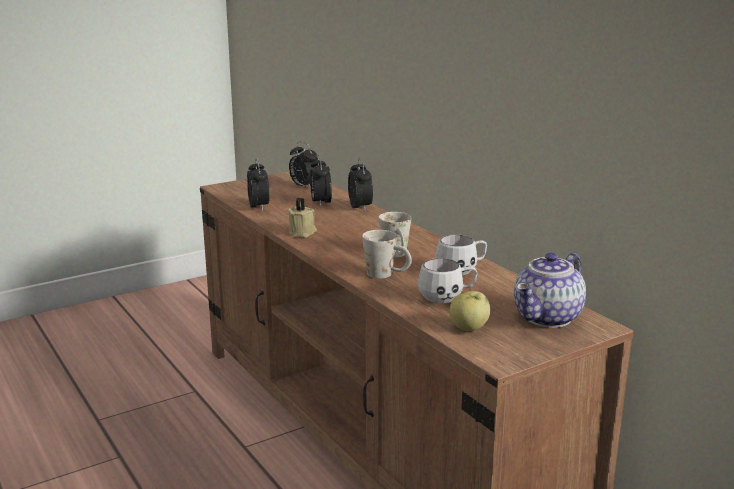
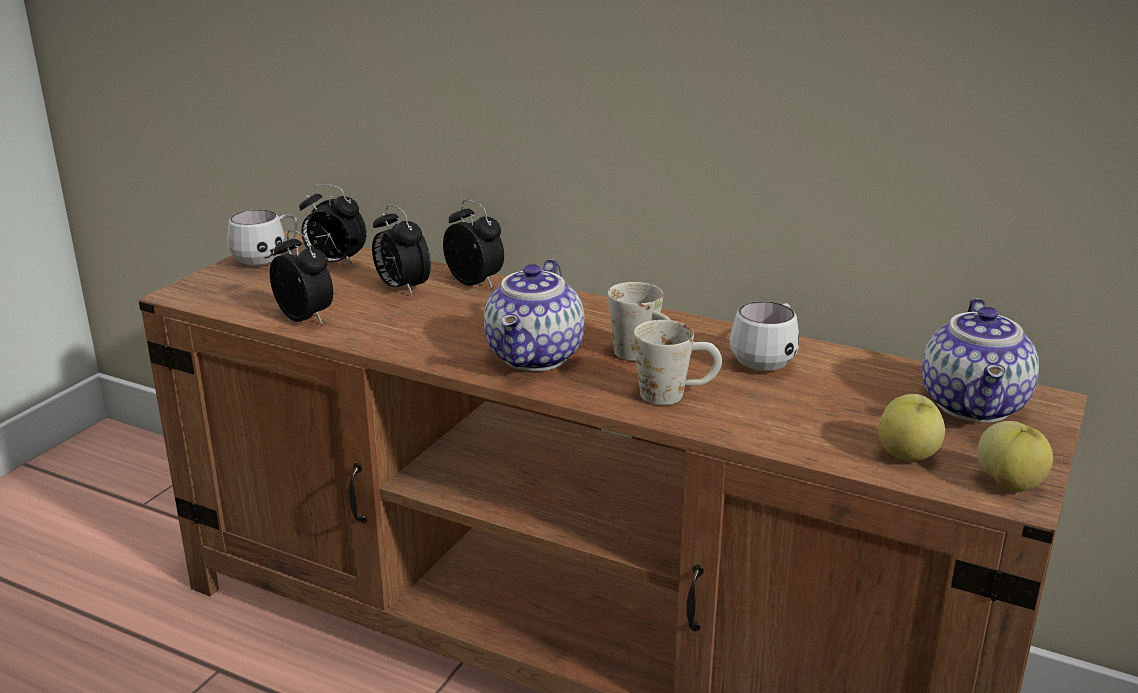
camera: 30 degrees left, 5 degrees up
beige candle [288,198,317,238] -> none
white mug [418,258,478,304] -> white mug moved to [227,209,297,266]
none -> teapot [484,259,585,371]
none -> apple [977,421,1053,492]

